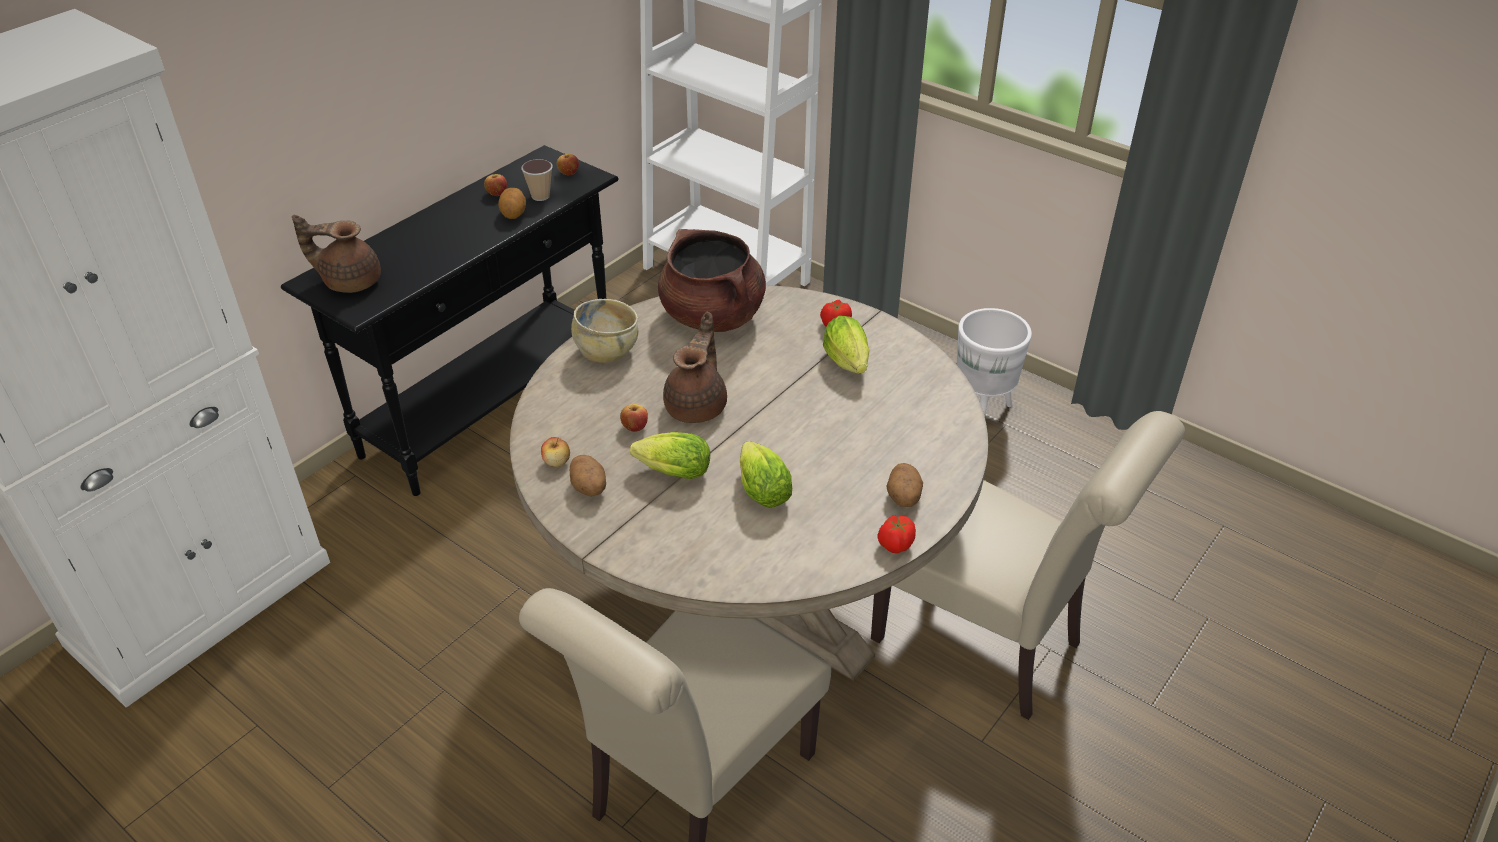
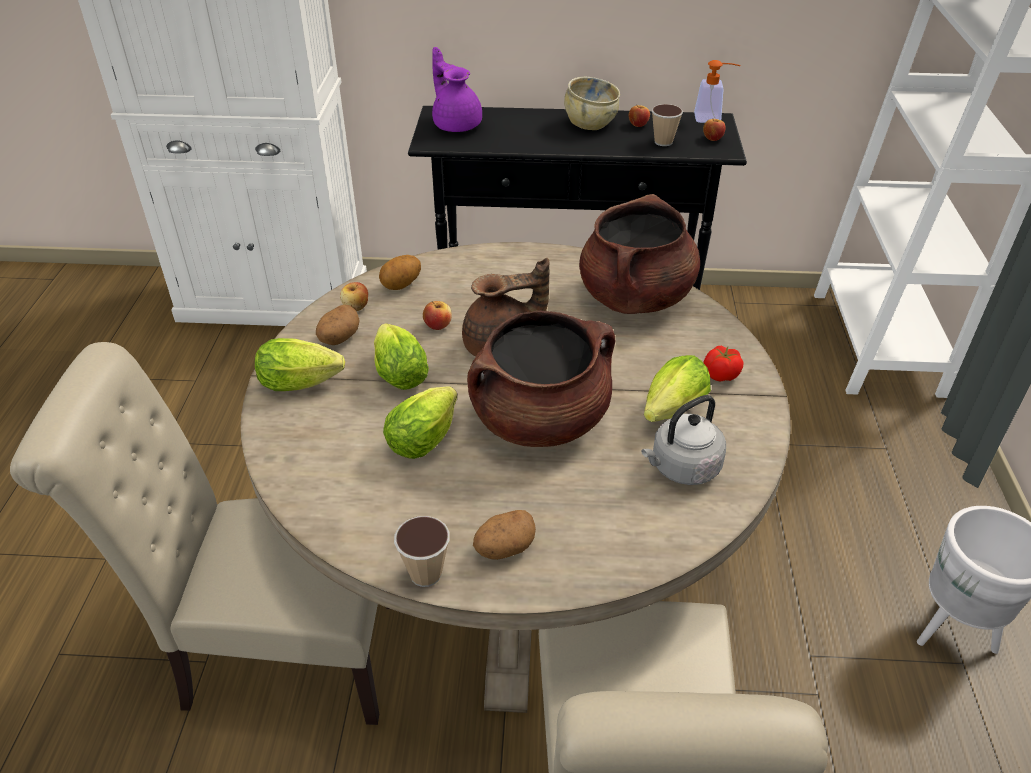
camera: 55 degrees right, 0 degrees up
brown teapot [292,214,381,293] -> purple teapot [432,47,482,132]
potato [498,188,526,219] -> potato moved to [379,255,421,290]
beige bowl [571,299,638,363] -> beige bowl moved to [564,76,620,130]
tomato [877,515,916,554] -> cup [394,516,450,587]
none -> lettuce [255,338,345,391]
none -> brown cooking pot [467,311,615,447]
none -> grey kettle [641,395,726,485]
none -> soap dispenser [694,60,740,123]

